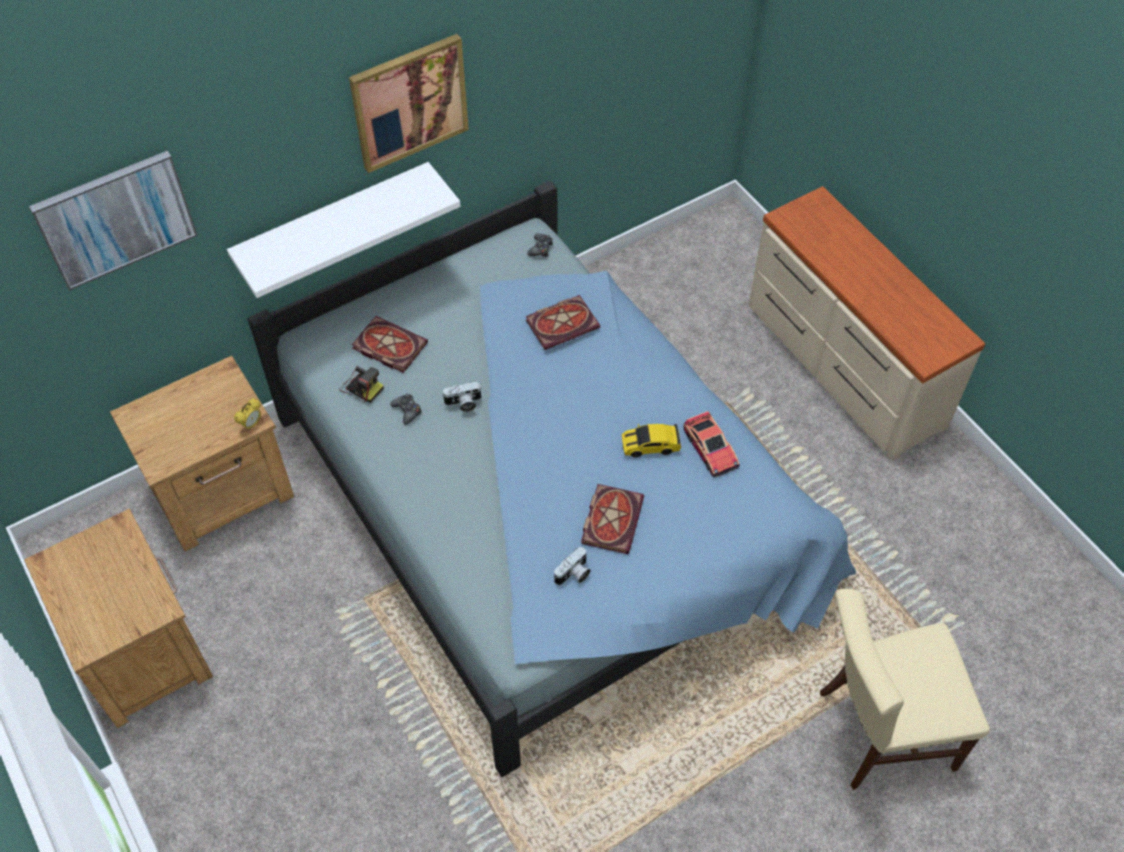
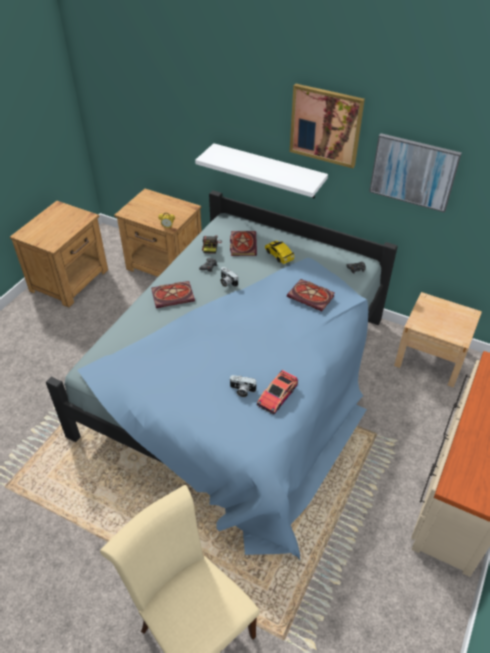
camera: 60 degrees right, 10 degrees down
picture [29,151,198,290] -> picture moved to [369,133,462,212]
camera [554,547,591,585] -> camera moved to [230,375,256,397]
book [581,484,644,554] -> book moved to [151,281,195,308]
toy car [622,424,681,457] -> toy car moved to [265,241,294,264]
none -> beige nightstand [394,292,482,387]

